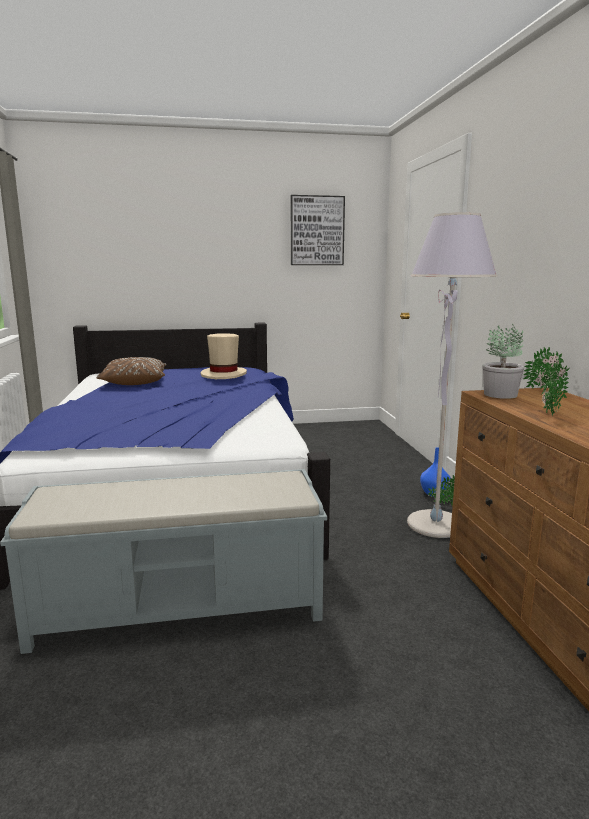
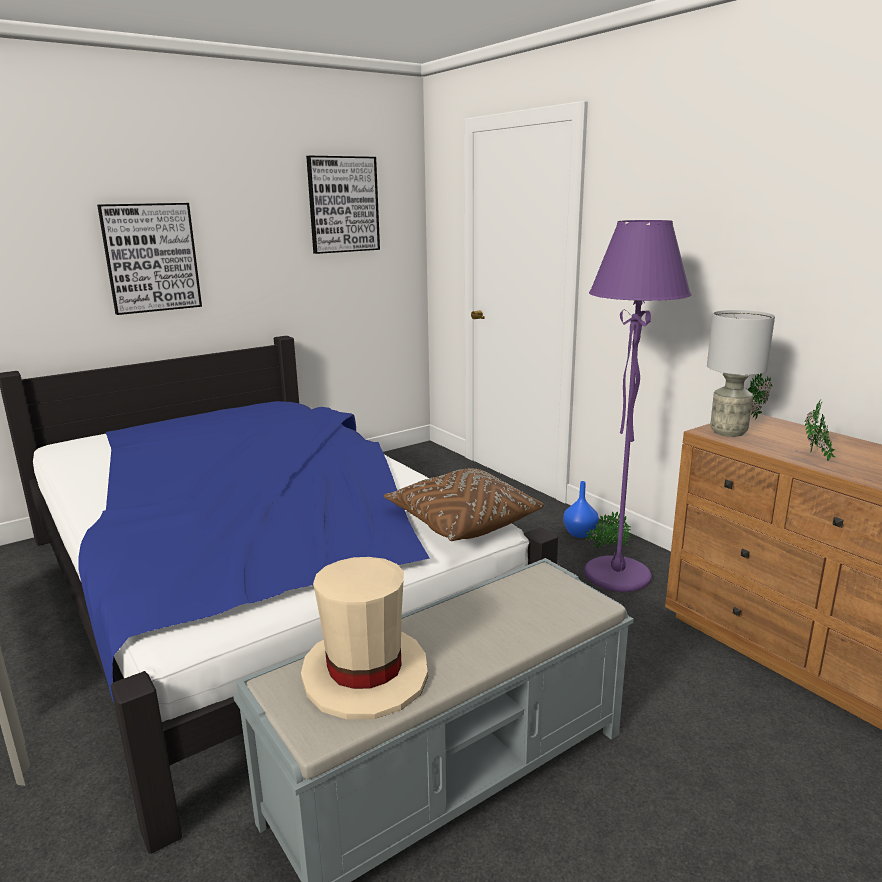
camera: 25 degrees left, 5 degrees up
brown pillow [96,357,167,385] -> brown pillow moved to [384,468,544,541]
beige hat [201,333,247,379] -> beige hat moved to [301,557,428,719]
grey floor lamp [407,212,498,538] -> purple floor lamp [584,220,691,592]
potted plant [483,324,524,399] -> grey table lamp [707,310,775,437]
none -> picture [97,203,202,315]

